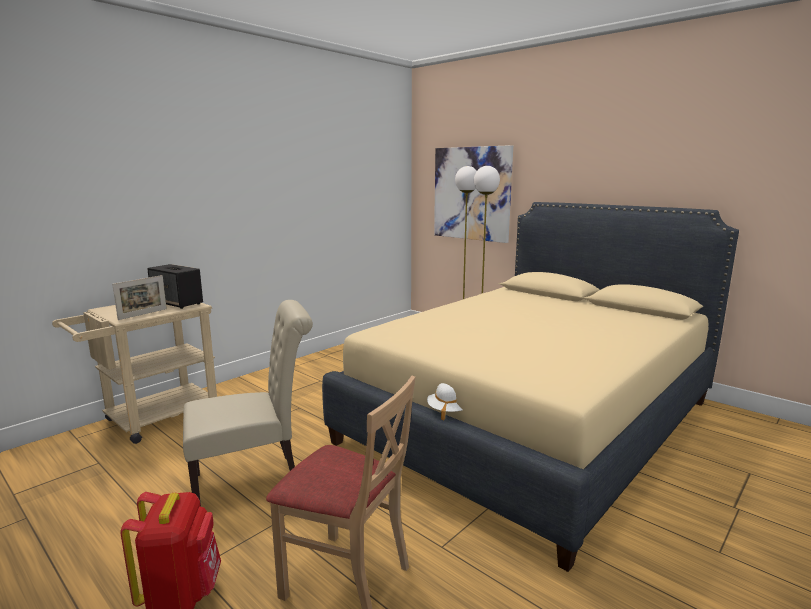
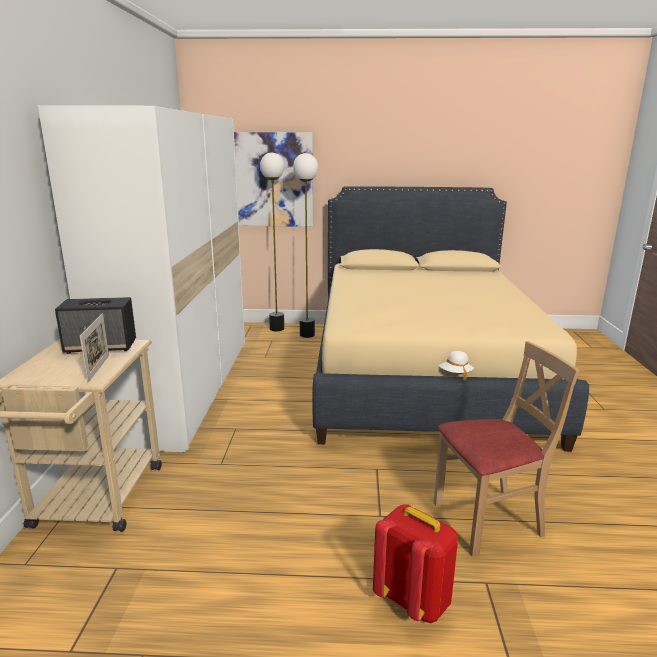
camera: 40 degrees left, 5 degrees up
beige chair [183,300,313,506] -> none
none -> white wardrobe [38,105,245,453]

